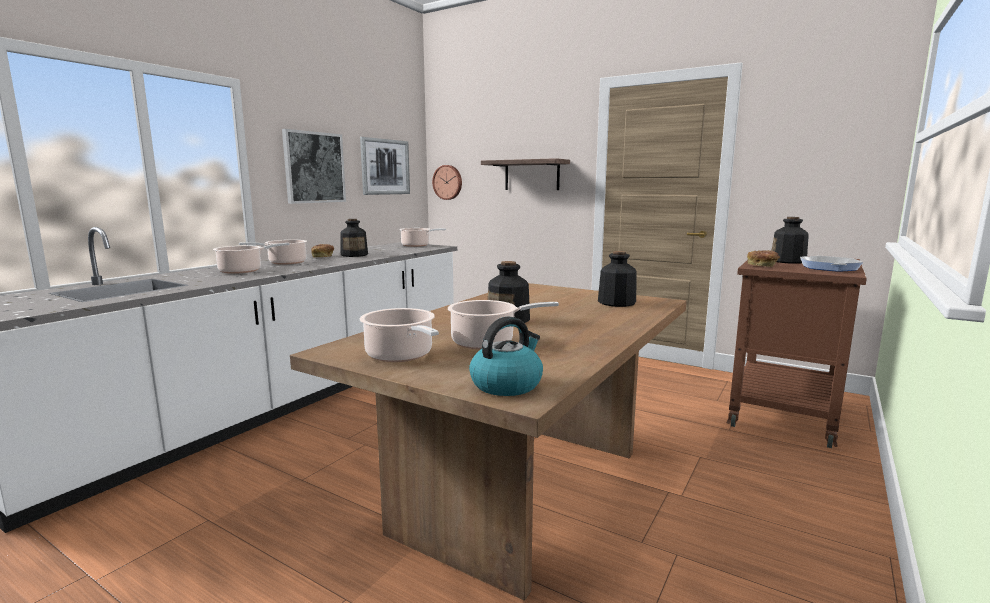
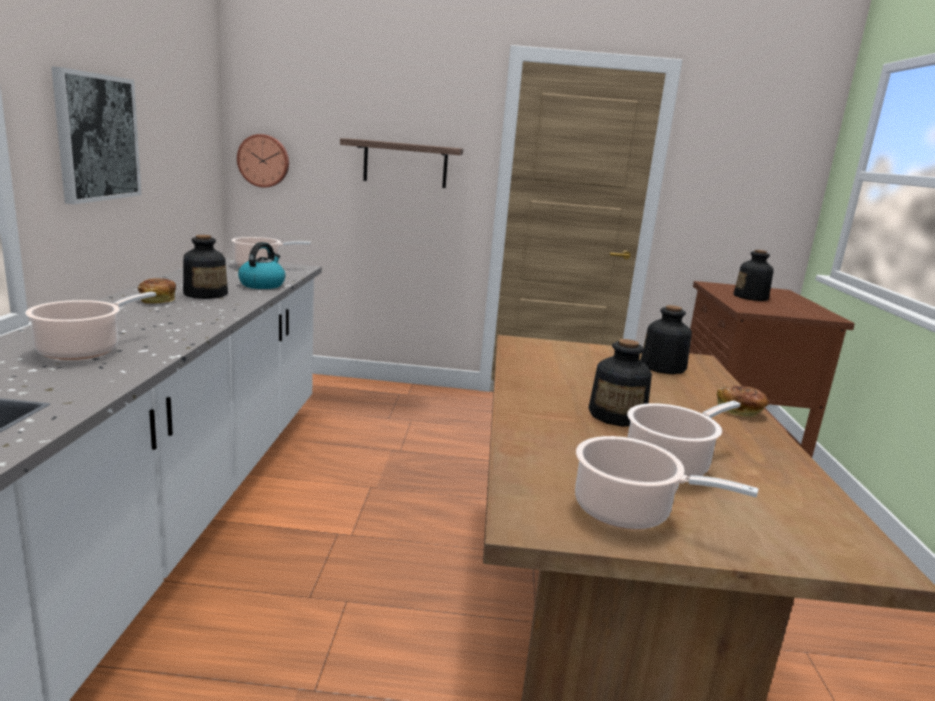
camera: 30 degrees left, 5 degrees up
cooking pot [239,240,307,265] -> none
picture [360,137,410,195] -> none
kettle [469,316,543,396] -> kettle moved to [238,242,286,289]
bread [747,250,780,267] -> bread moved to [717,386,769,417]
frying pan [800,256,863,272] -> none

